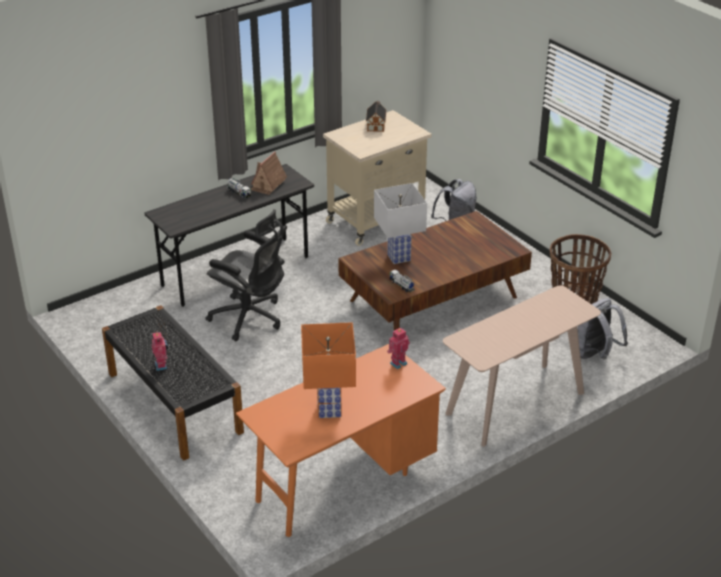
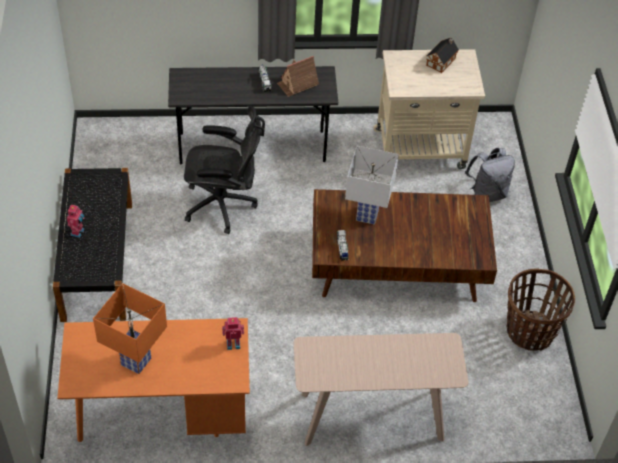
camera: 30 degrees right, 15 degrees up
office chair [205,209,287,341] -> office chair turned 60 degrees counterclockwise [184,106,265,234]
grey backpack [578,298,628,360] -> none

